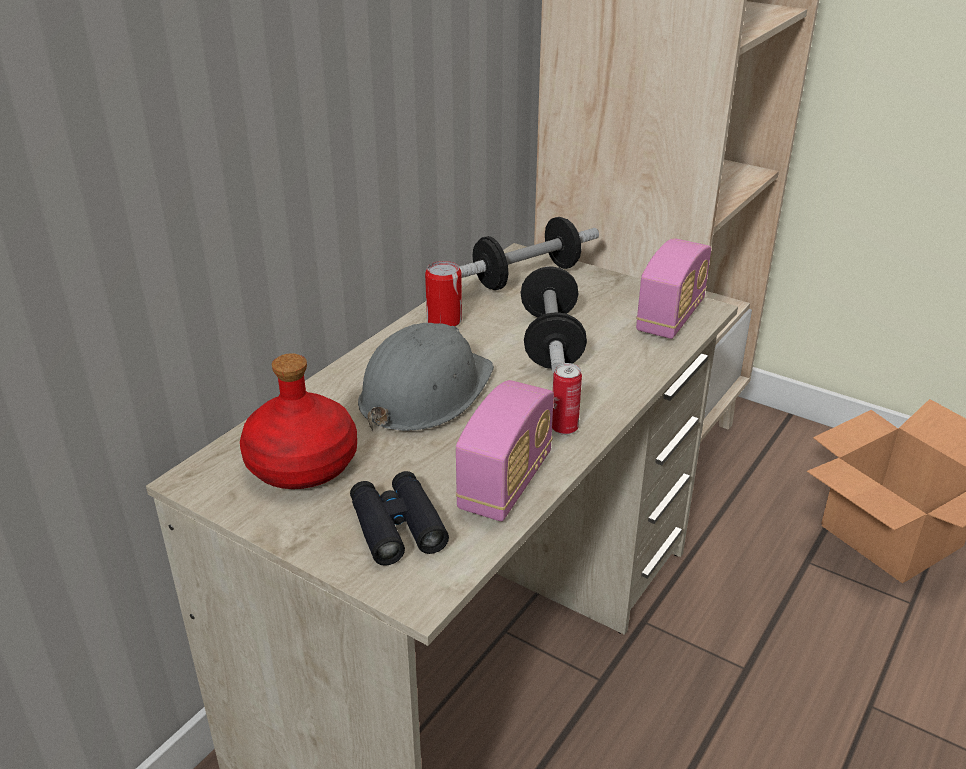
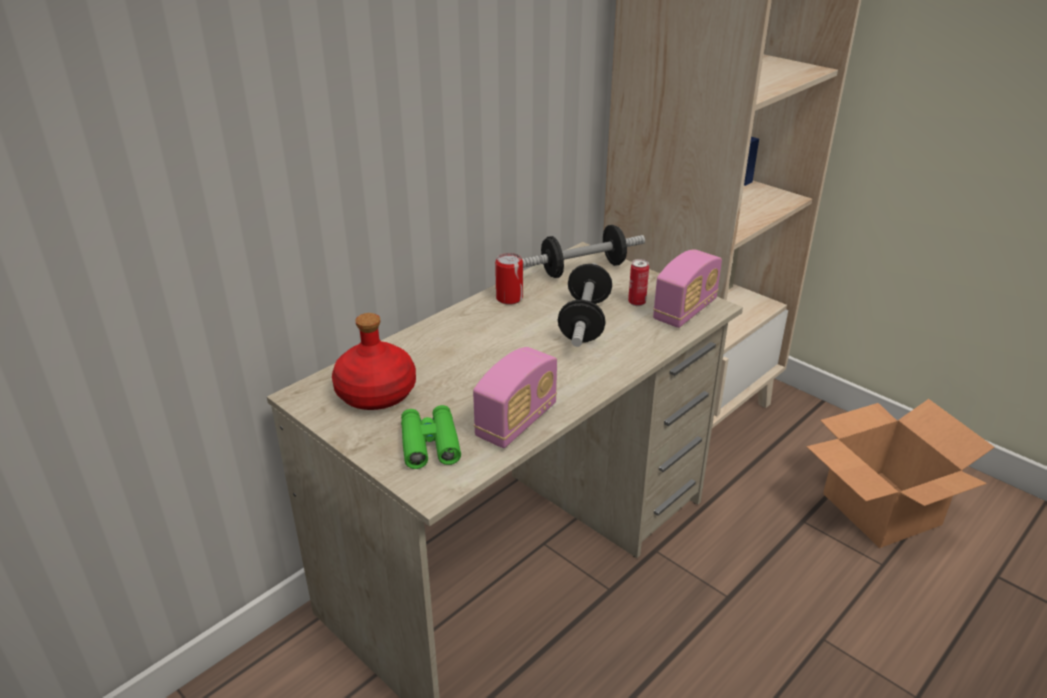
camera: 10 degrees right, 0 degrees up
black binoculars [350,471,449,566] -> green binoculars [401,405,461,469]
grey hard hat [358,323,494,431] -> none
can [552,363,582,435] -> can moved to [628,259,649,306]

